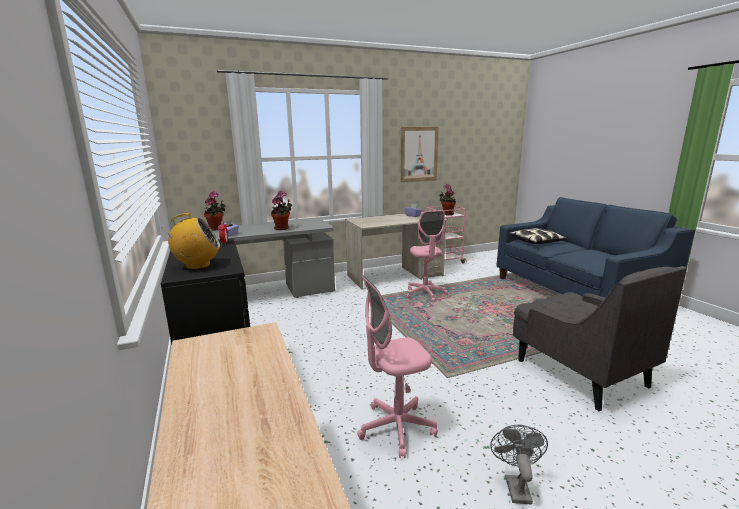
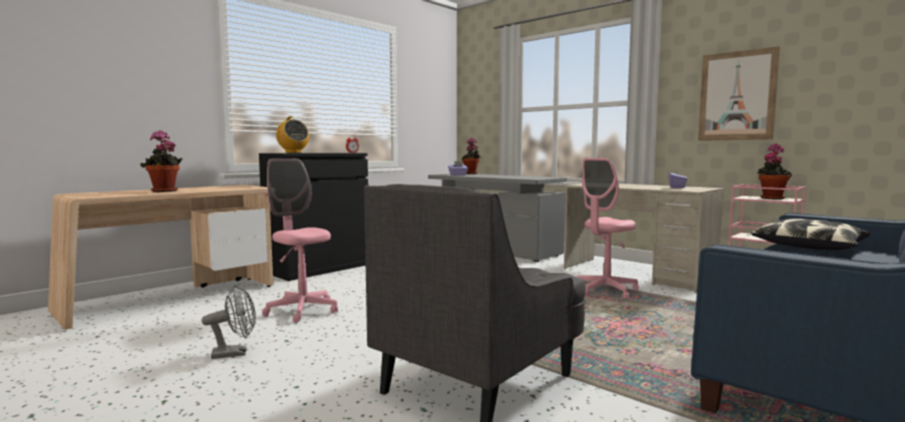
camera: 65 degrees right, 10 degrees down
potted plant [271,191,292,230] -> potted plant moved to [140,130,183,192]

